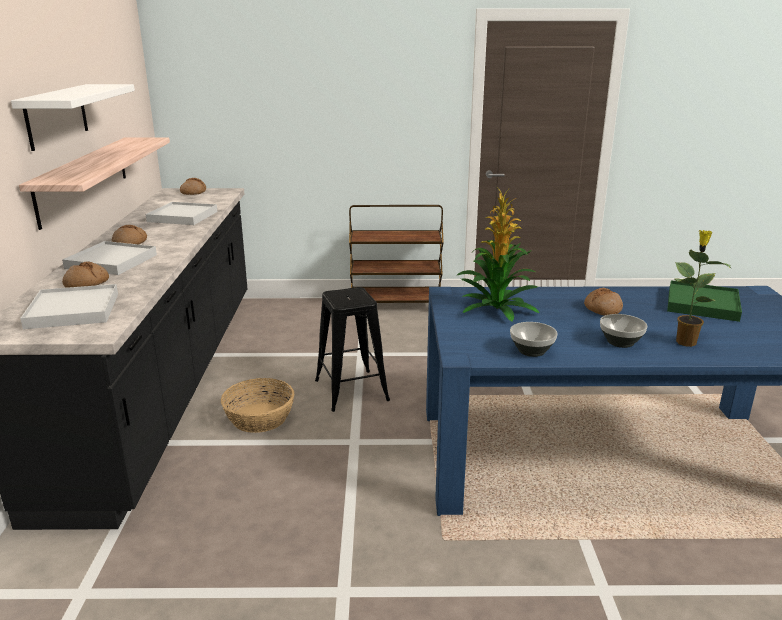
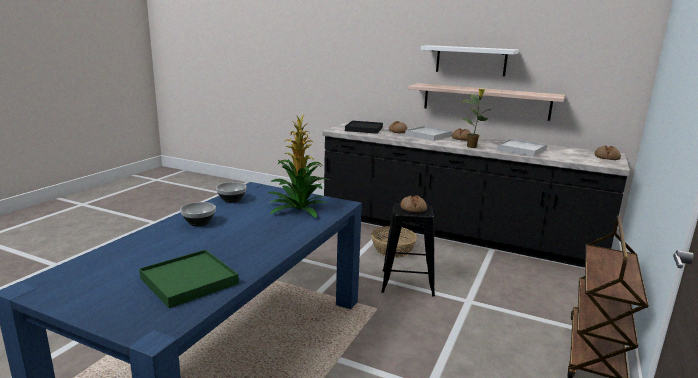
camera: 115 degrees right, 5 degrees down
white tray [20,284,118,329] -> black tray [345,121,383,134]
bread [584,288,623,316] -> bread moved to [401,195,427,212]
potted plant [675,230,731,347] -> potted plant moved to [462,89,491,148]

